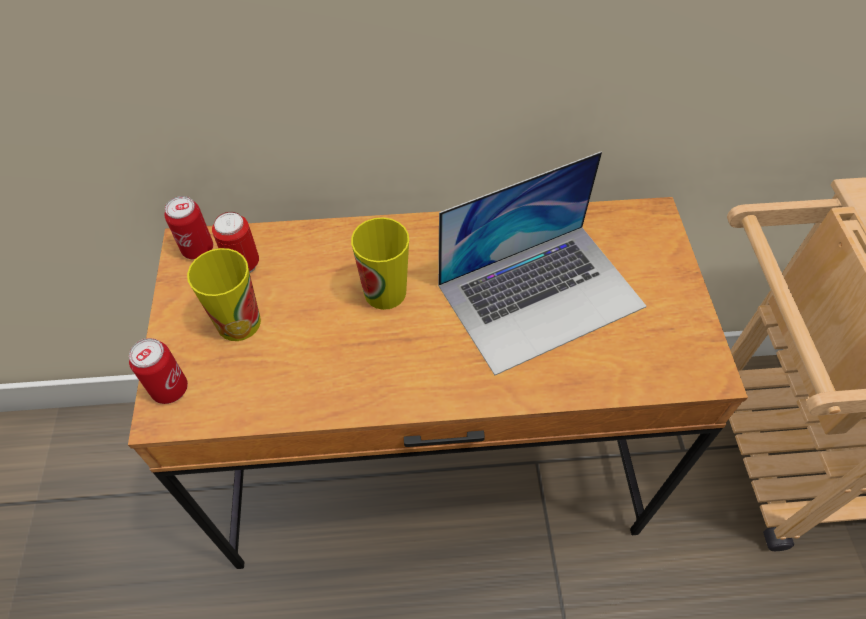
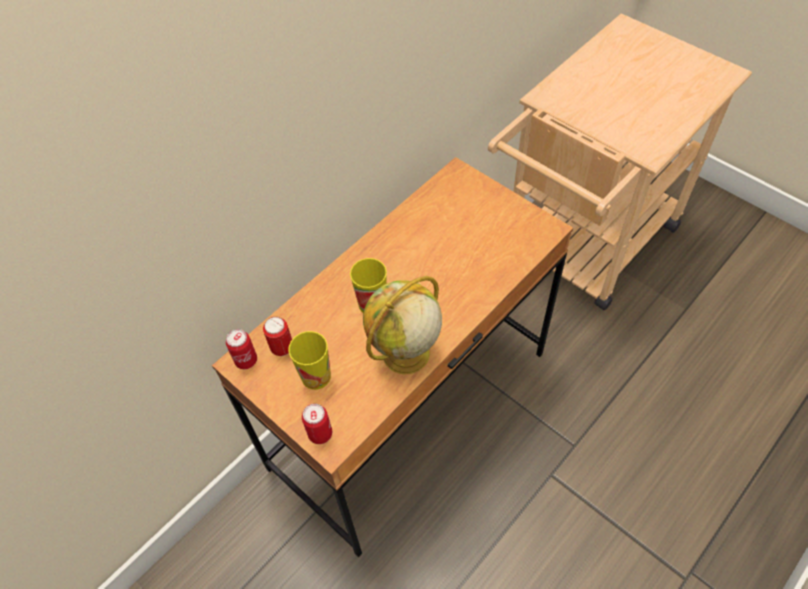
camera: 40 degrees left, 0 degrees up
laptop [438,151,647,375] -> none
none -> globe [363,276,442,374]

